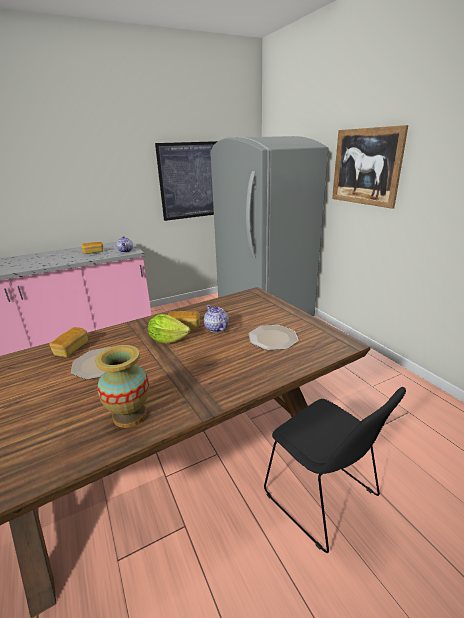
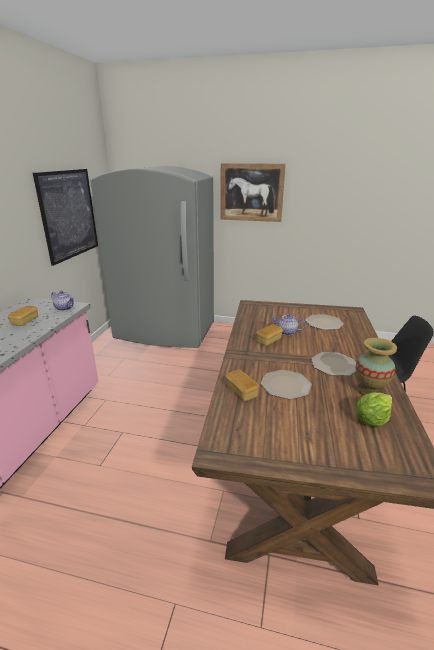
camera: 50 degrees left, 0 degrees up
lettuce [148,314,190,343] -> lettuce moved to [356,392,392,427]
none -> plate [311,352,356,376]

